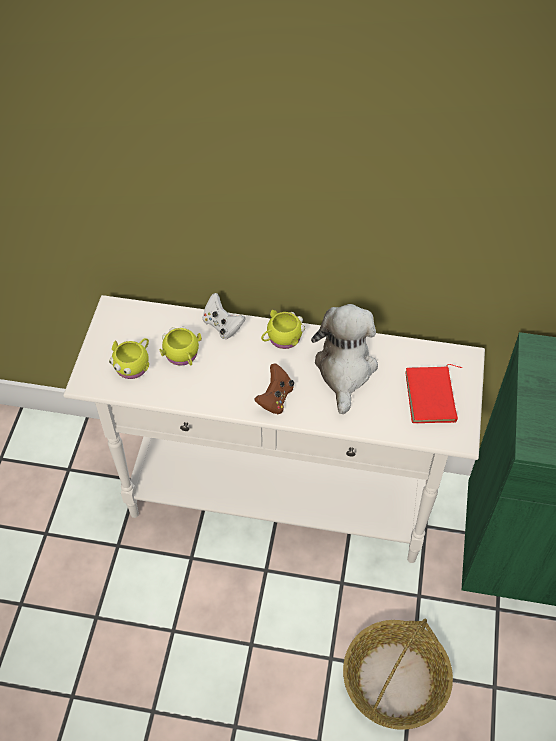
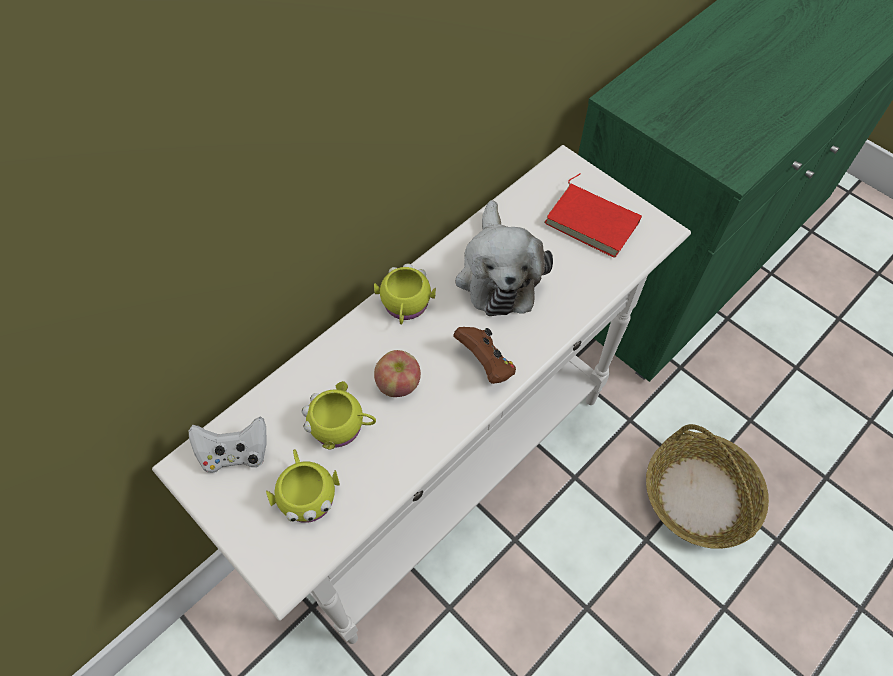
camera: 55 degrees left, 5 degrees up
white game controller [202,293,245,339] -> white game controller moved to [189,416,266,473]
plush toy [311,304,378,414] -> plush toy turned 135 degrees counterclockwise [455,200,553,316]
none -> apple [374,350,421,397]

